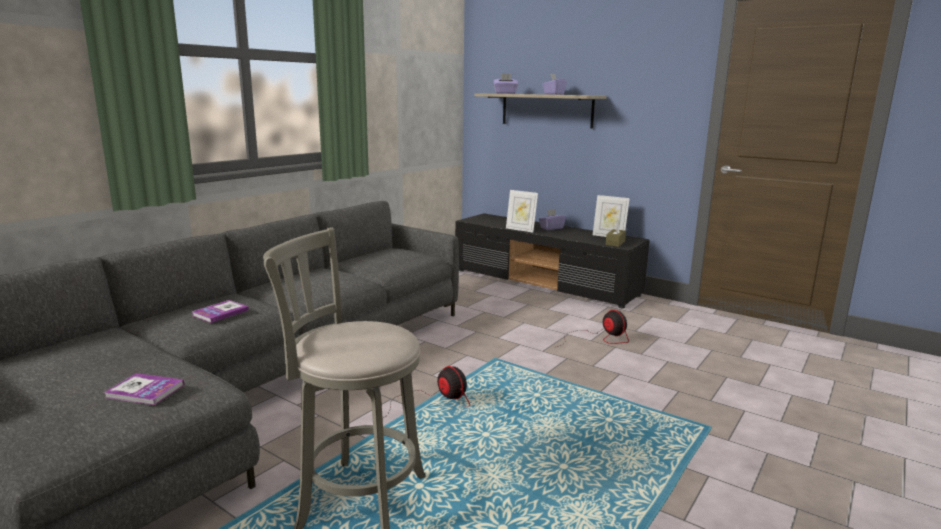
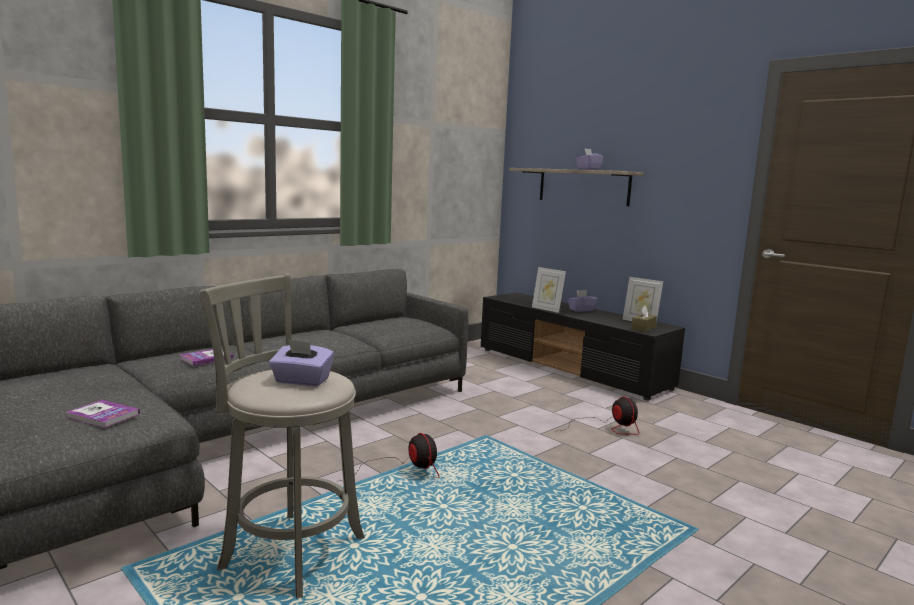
camera: 10 degrees right, 5 degrees down
purple tissue box [493,74,518,94] -> purple tissue box moved to [269,339,334,386]

